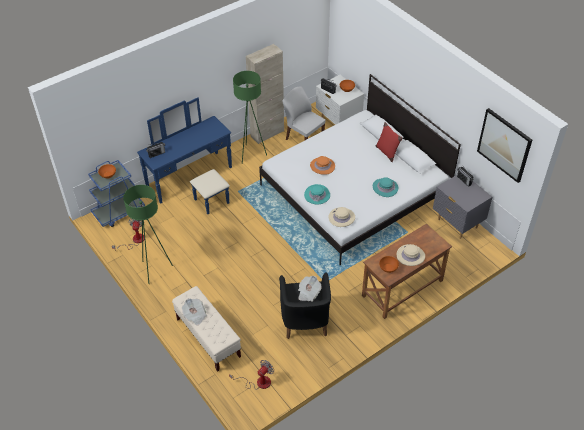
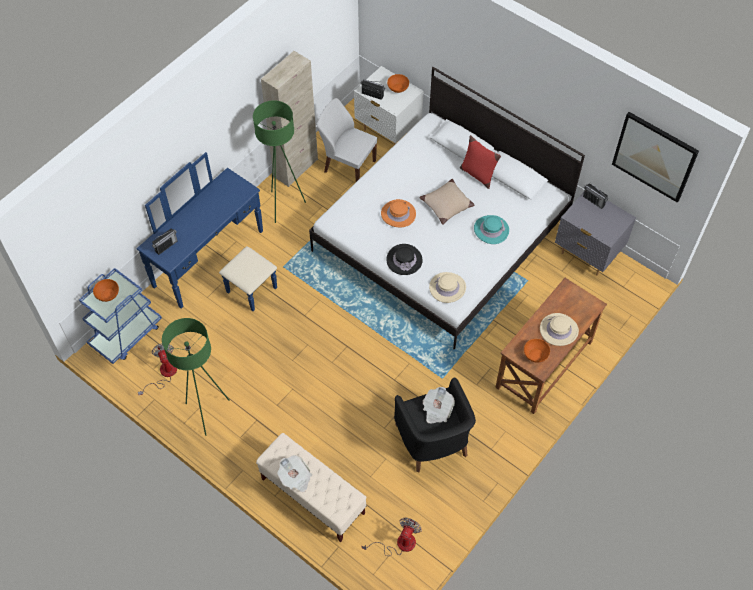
camera: 15 degrees left, 10 degrees up
turquoise hat [304,184,330,204] -> black hat [386,244,423,275]
none -> beige pillow [419,179,474,225]

